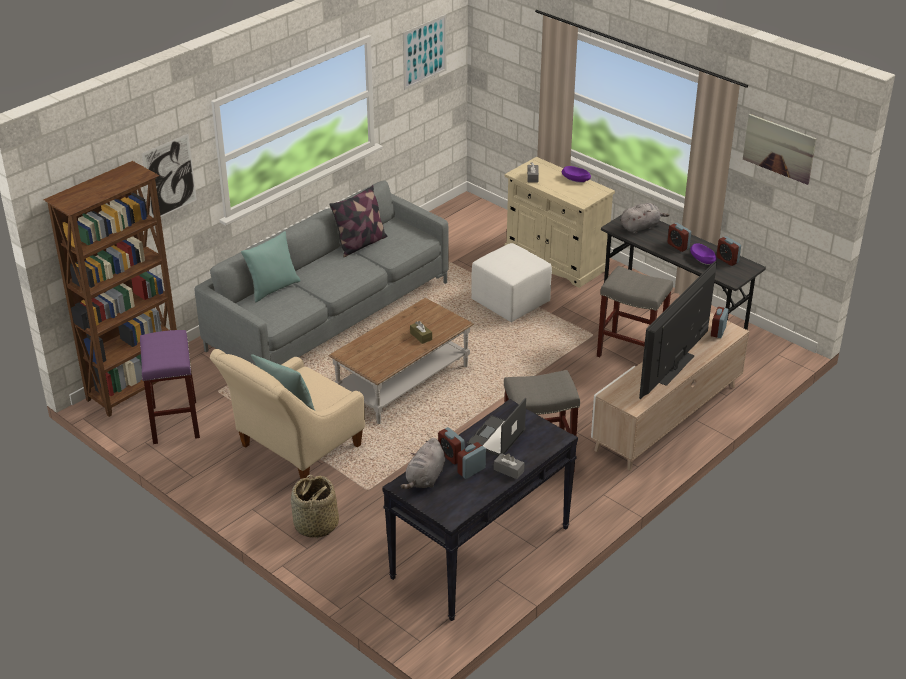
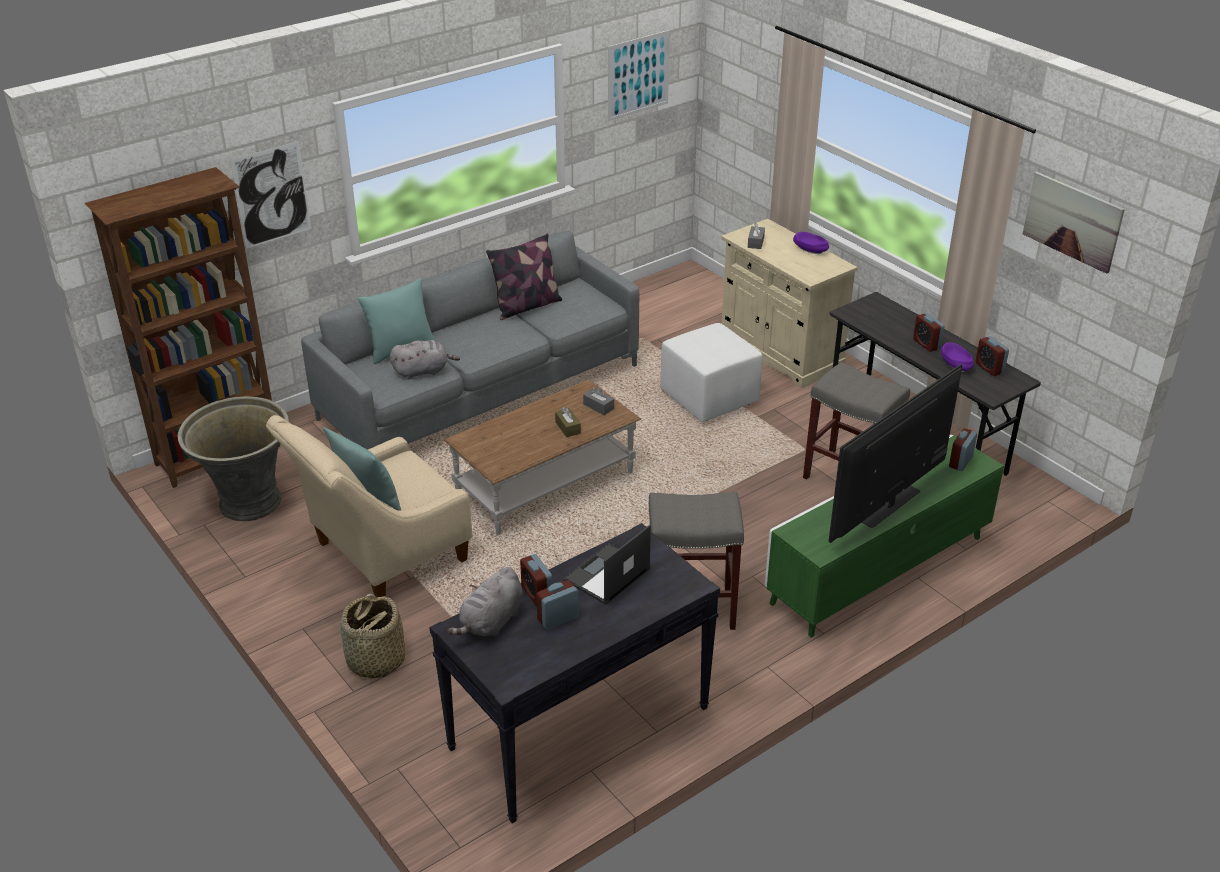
camera: 10 degrees right, 0 degrees up
purple stool [140,330,200,444] -> grey planter [177,396,289,521]
grey tissue box [494,453,524,479] -> grey tissue box moved to [583,387,614,415]
beige tv stand [591,313,749,471] -> green tv stand [765,435,1004,638]
grey plush toy [621,203,669,234] -> grey plush toy moved to [390,340,460,379]

